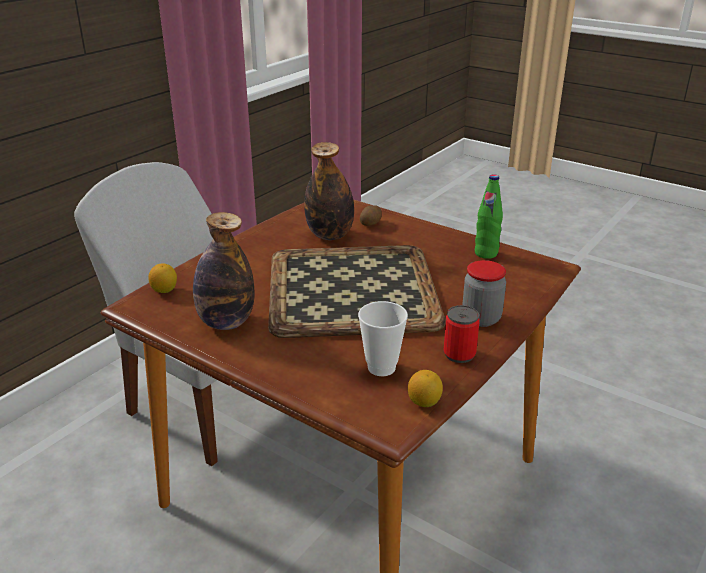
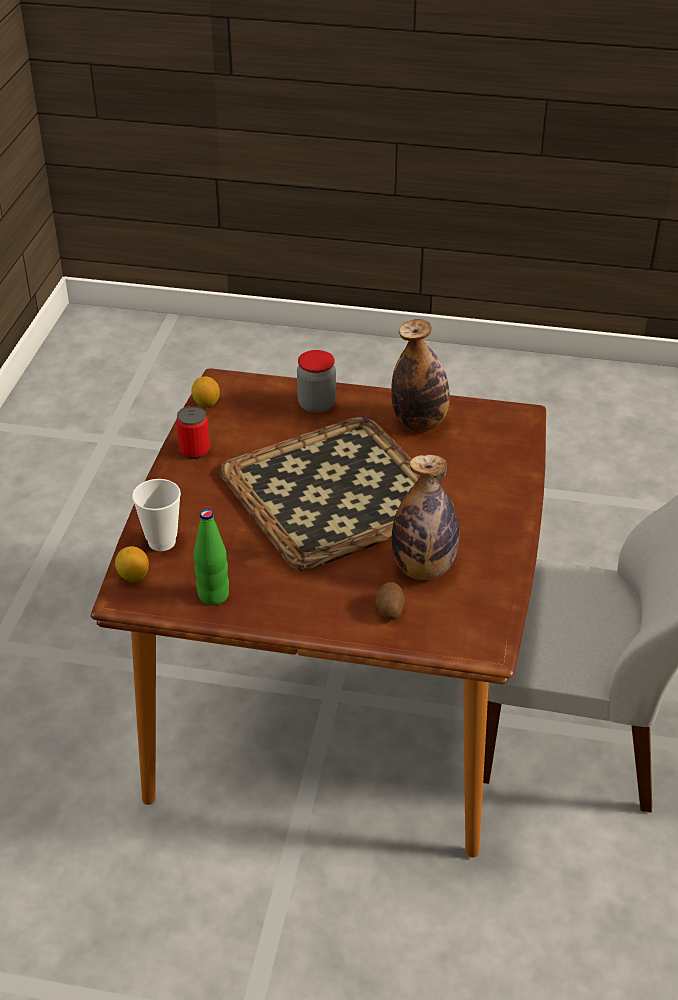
camera: 155 degrees right, 10 degrees up
lemon [148,263,177,293] -> lemon moved to [115,546,149,582]
cup [358,301,408,376] -> cup moved to [132,479,181,551]
jar [462,260,506,327] -> jar moved to [297,350,336,413]

